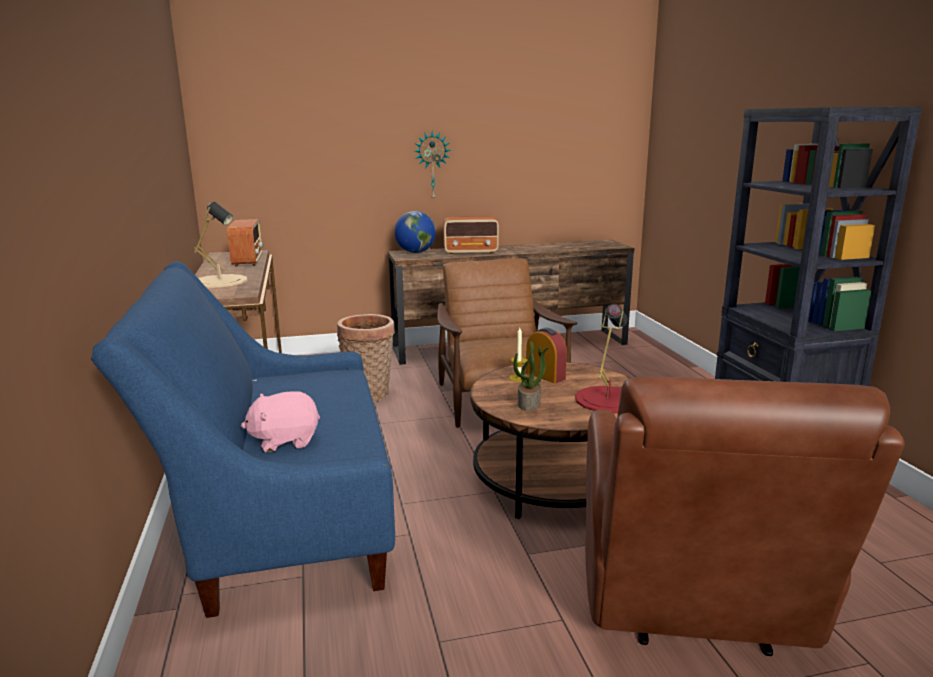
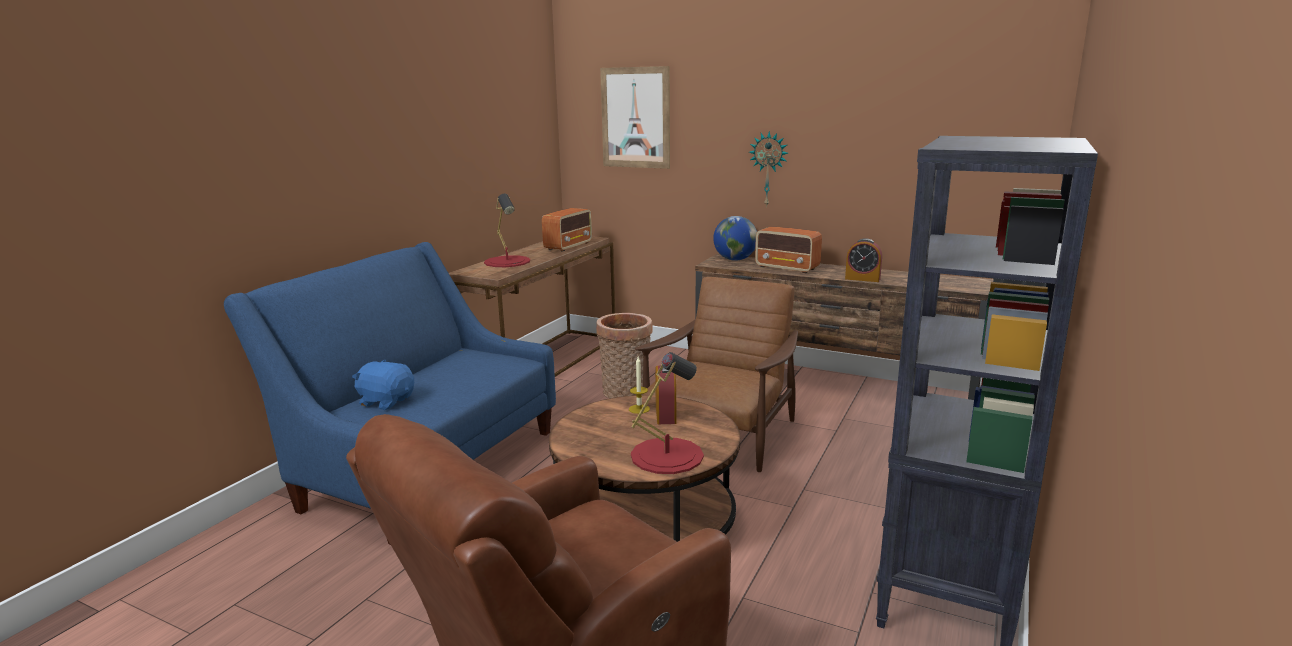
camera: 40 degrees right, 0 degrees up
beige table lamp [194,202,247,288] -> red table lamp [484,194,530,267]
pink plush toy [241,391,320,452] -> blue plush toy [352,360,414,410]
potted plant [513,341,549,411] -> none
none -> picture [600,66,670,169]
none -> alarm clock [845,238,882,282]

